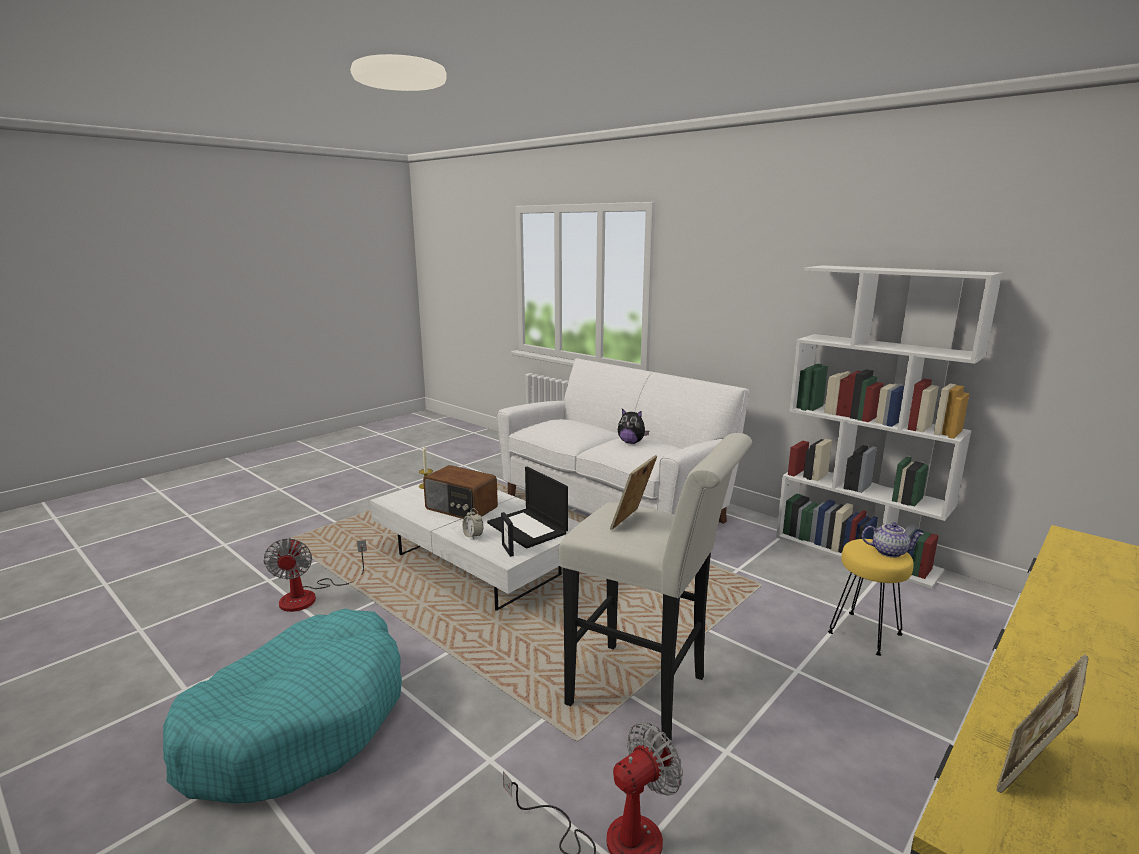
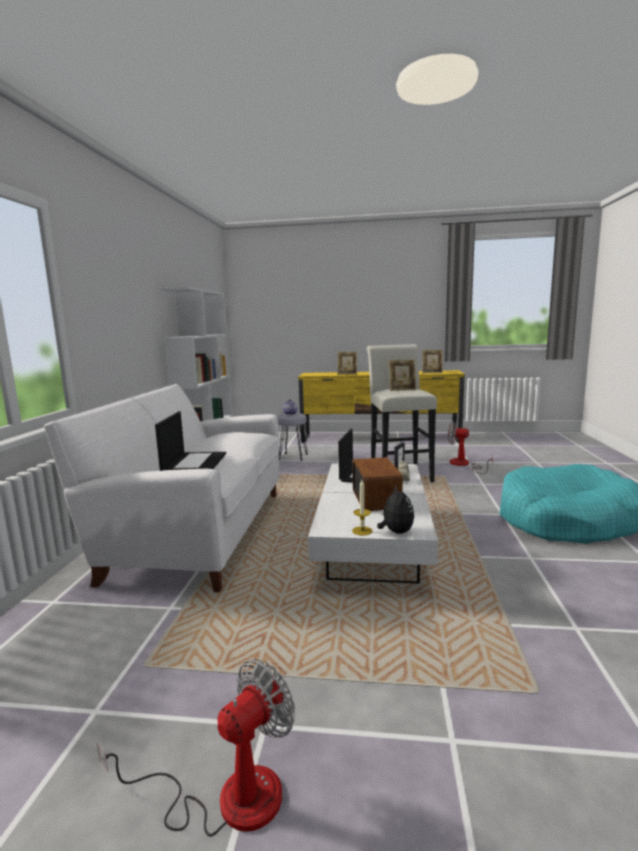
camera: 125 degrees left, 5 degrees down
fan [263,537,367,612] -> fan moved to [97,659,295,837]
plush toy [618,409,649,444] -> plush toy moved to [377,485,414,534]
yellow stool [828,539,914,656] -> grey stool [278,413,308,461]
none -> laptop [155,411,226,471]
none -> picture frame [337,352,357,375]

